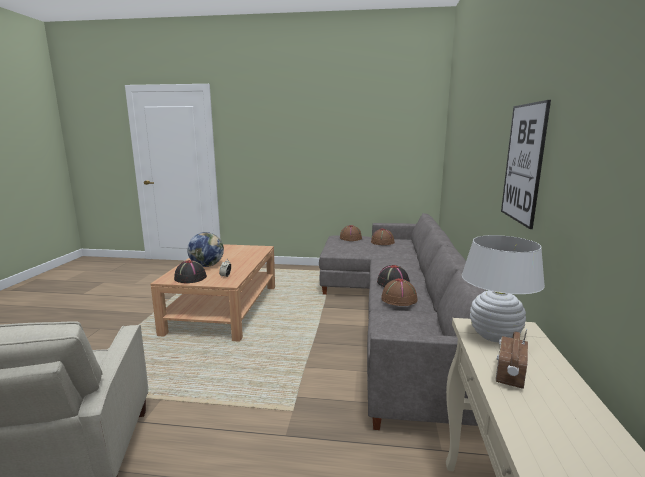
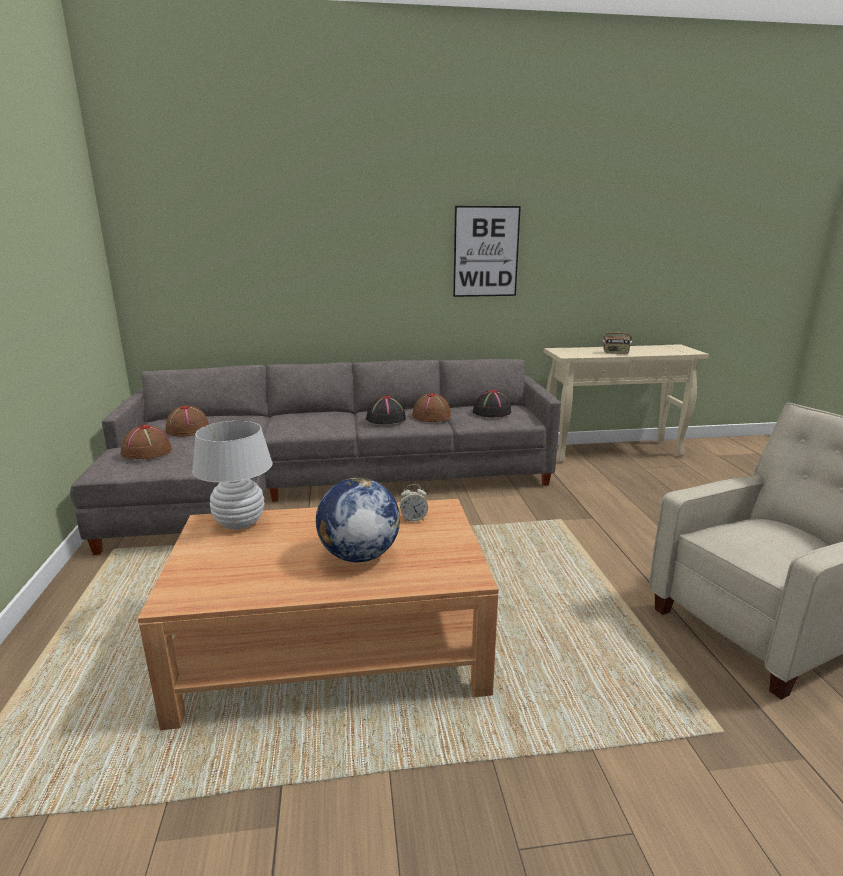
camera: 105 degrees left, 5 degrees up
black hat [174,260,207,283] -> black hat moved to [473,390,511,417]
white table lamp [462,235,545,343] -> white table lamp moved to [192,421,272,530]

